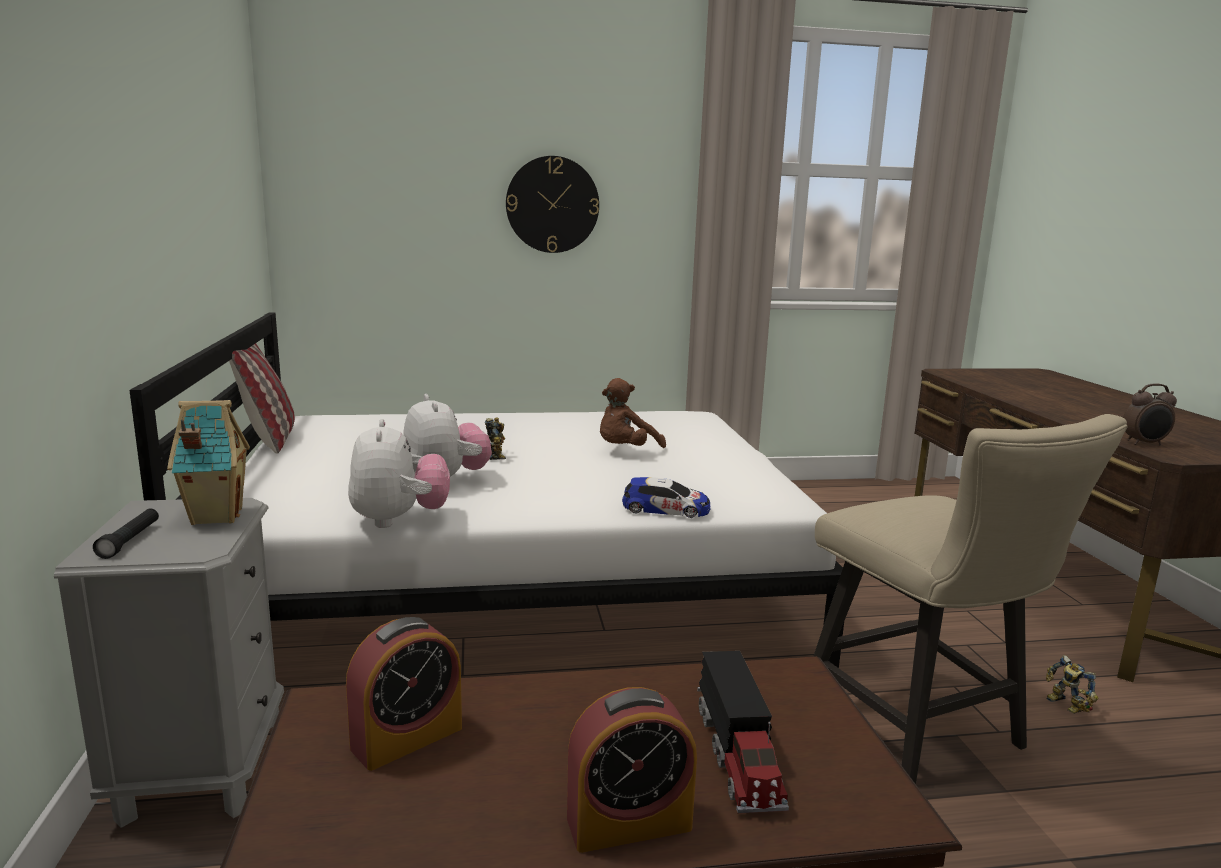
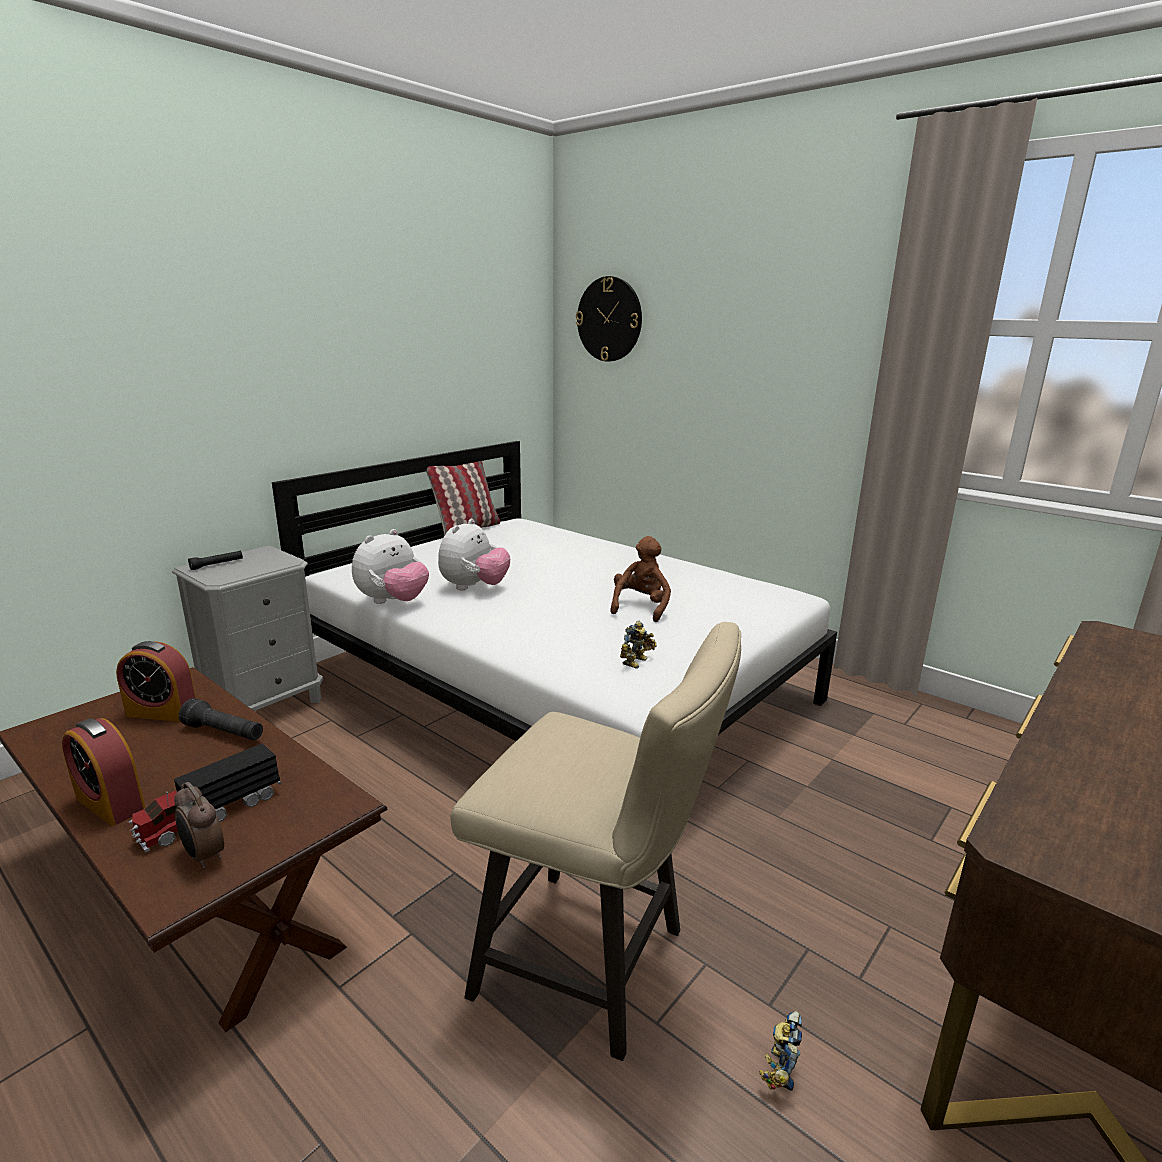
camera: 50 degrees right, 5 degrees up
toy house [167,400,250,525] -> none
toy robot [485,417,506,460] -> toy robot moved to [620,621,657,669]
wall clock [506,156,599,253] -> wall clock moved to [576,276,642,362]
brown plush toy [600,378,666,448] -> brown plush toy turned 105 degrees clockwise [610,536,671,622]
toy car [622,477,711,518] -> none
beige chair [813,414,1128,784] -> beige chair turned 90 degrees counterclockwise [451,622,741,1061]
alarm clock [1123,384,1177,445] -> alarm clock moved to [174,782,224,869]
none -> black flashlight [179,698,263,740]

